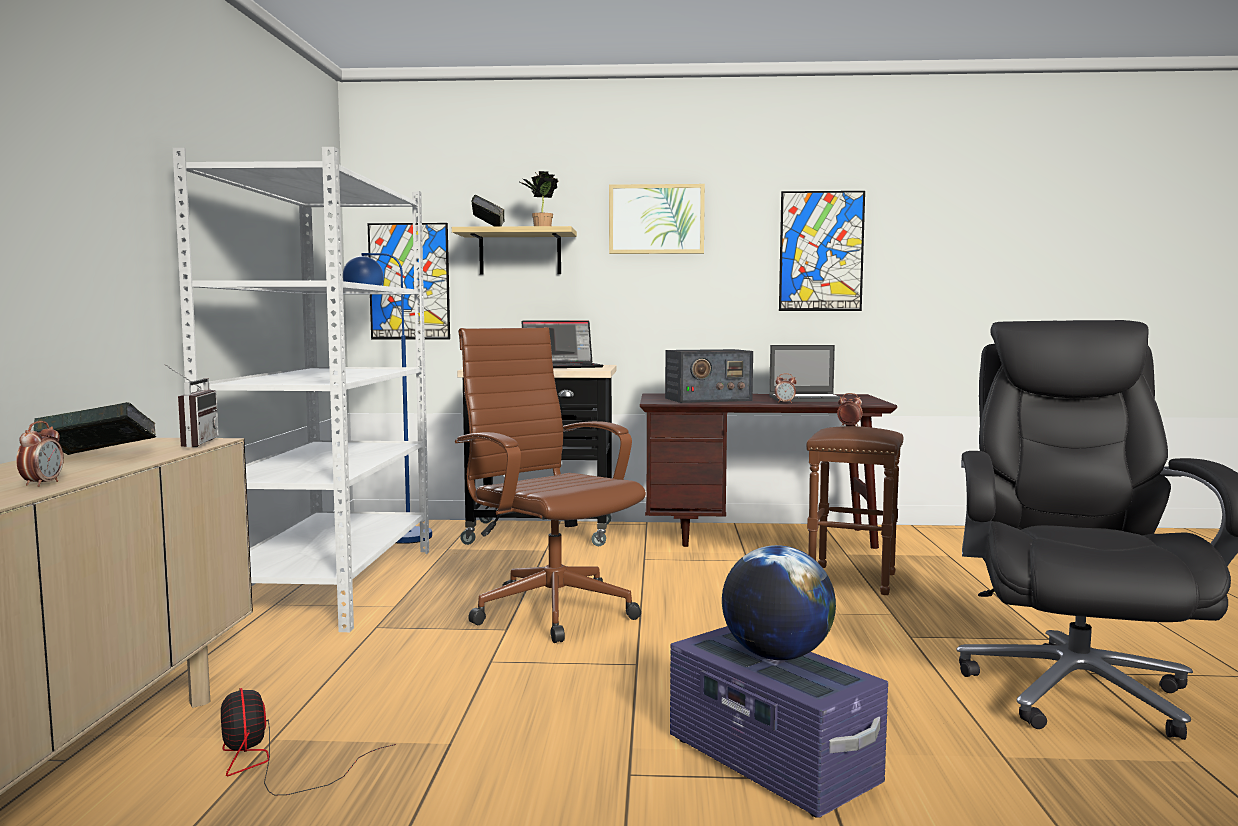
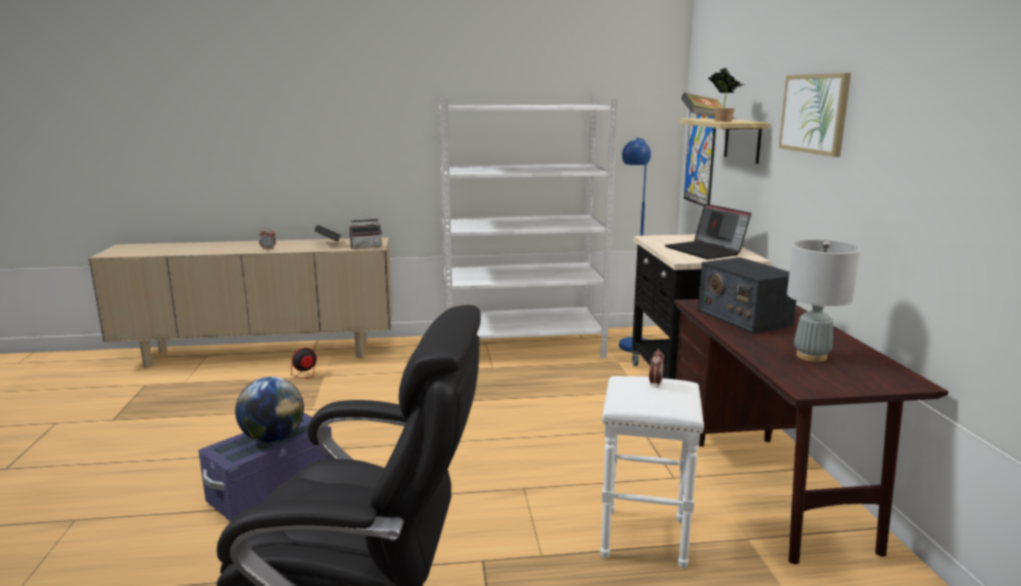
camera: 80 degrees right, 10 degrees up
brown office chair [455,327,646,643] -> none
laptop [769,345,842,402] -> grey table lamp [787,240,860,362]
alarm clock [775,373,797,403] -> none
picture [779,191,865,311] -> none
brown stool [806,426,904,595] -> white stool [600,376,704,568]

